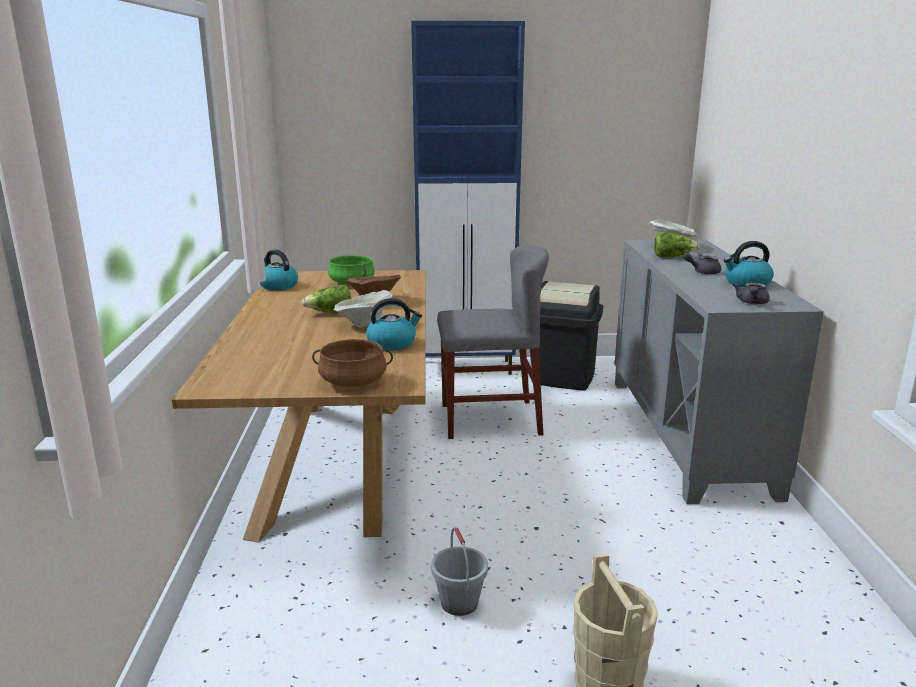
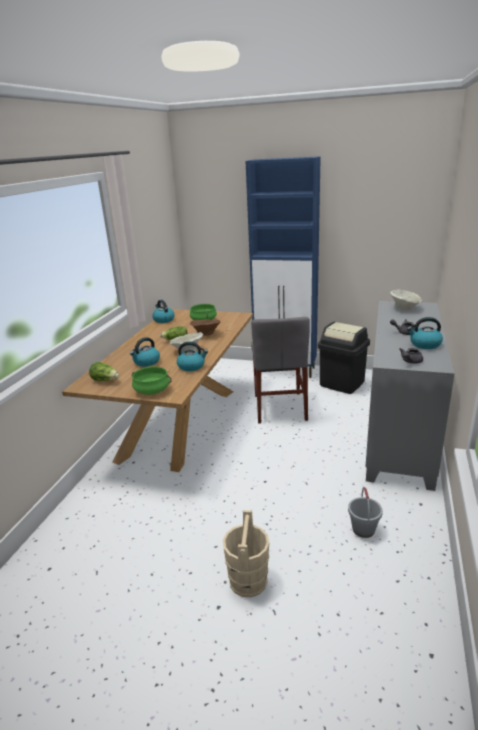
camera: 20 degrees right, 5 degrees up
brown cooking pot [312,339,393,387] -> green cooking pot [132,366,171,395]
grey bucket [431,527,488,616] -> grey bucket moved to [348,487,383,538]
grey chair [437,246,549,439] -> grey chair turned 75 degrees clockwise [251,317,310,424]
lettuce [654,232,700,258] -> lettuce moved to [89,362,119,381]
none -> kettle [130,337,160,367]

